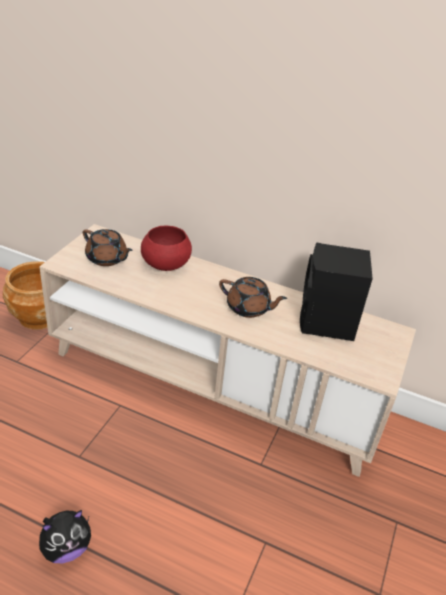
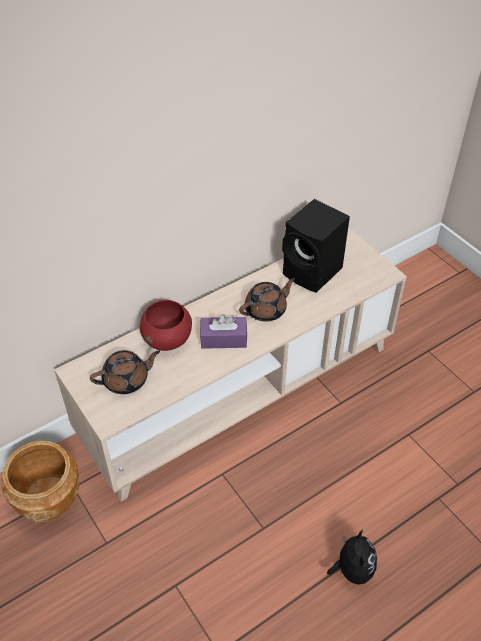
camera: 55 degrees left, 10 degrees up
none -> purple tissue box [200,314,247,349]

